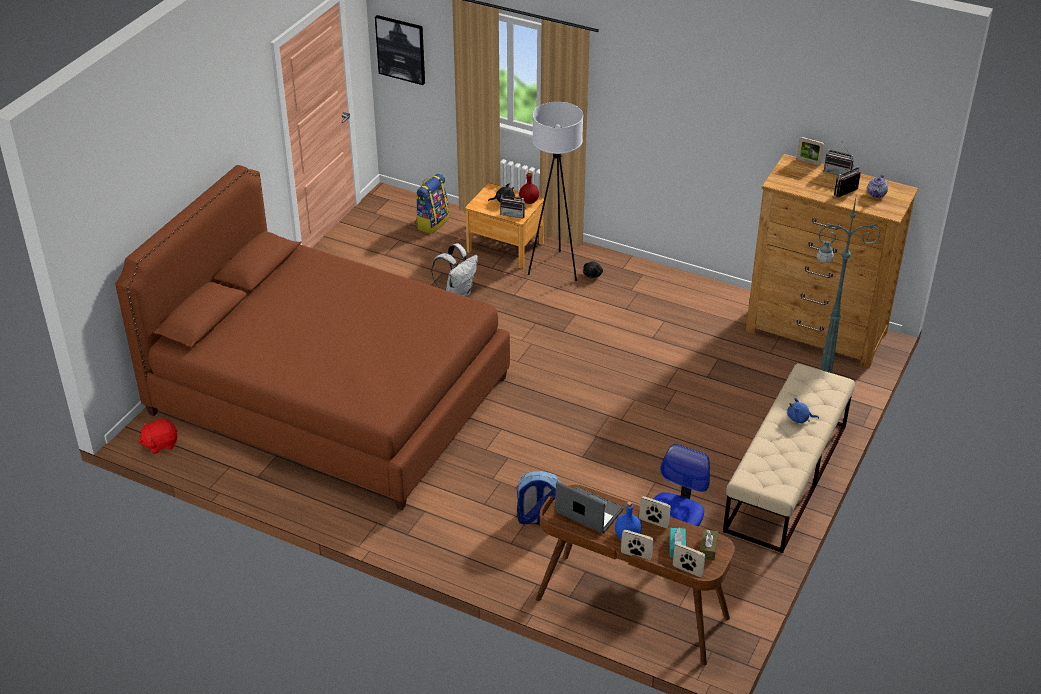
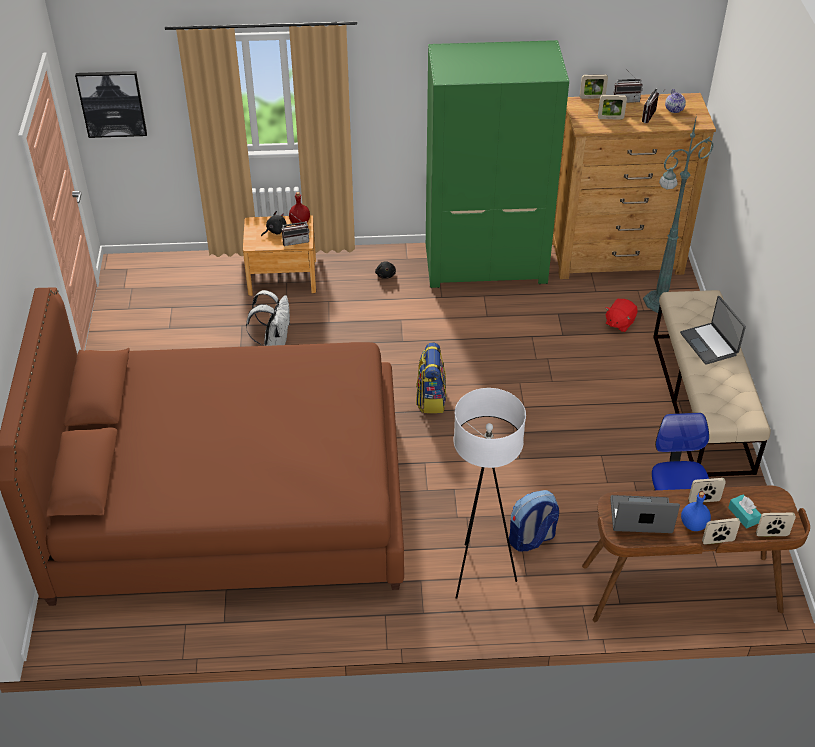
camera: 30 degrees left, 5 degrees up
red plush toy [138,419,177,454] -> red plush toy moved to [605,299,638,332]
backpack [415,174,449,234] -> backpack moved to [416,343,446,413]
white floor lamp [528,102,583,281] -> white floor lamp moved to [453,388,526,599]
brown tissue box [700,529,718,560] -> none
blue plush toy [787,398,819,423] -> laptop [680,296,746,365]
none -> green wardrobe [426,40,569,288]
none -> picture frame [598,95,627,119]

